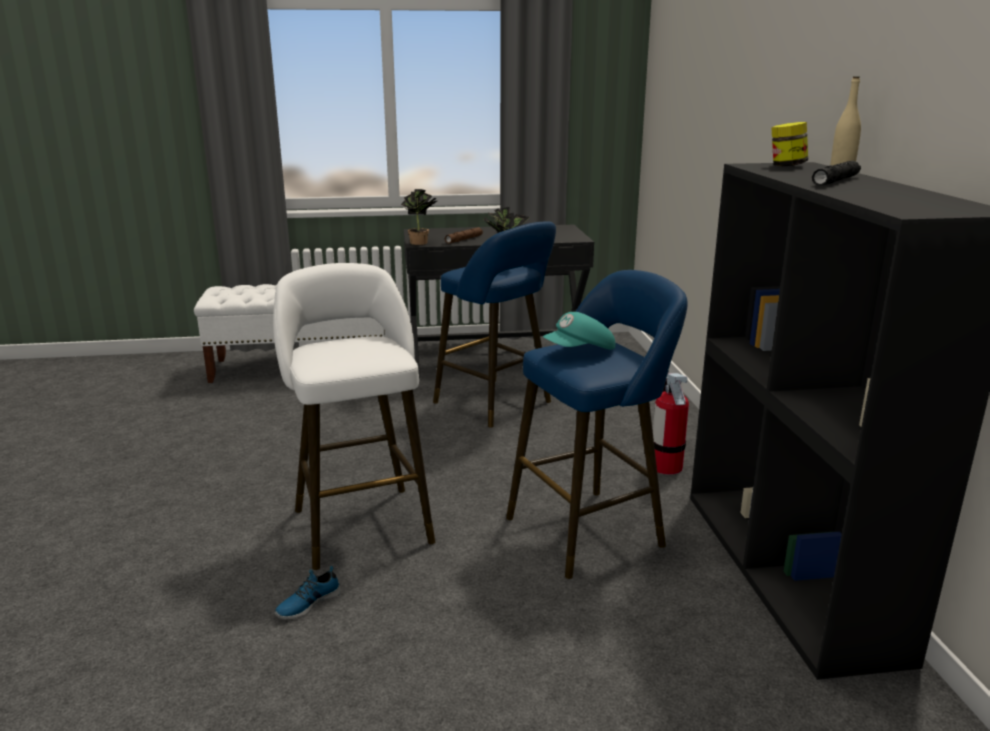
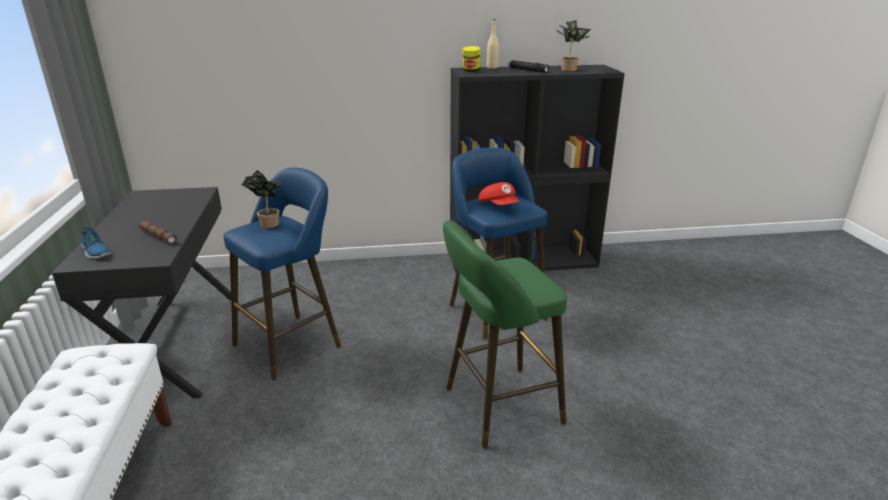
camera: 90 degrees left, 5 degrees up
white stool [273,263,435,570] -> green stool [443,220,567,449]
shoe [275,566,341,620] -> shoe moved to [81,225,111,259]
potted plant [401,189,437,245] -> potted plant moved to [556,20,591,71]
turquoise cap [543,312,615,350] -> red cap [479,182,519,205]
fire extinguisher [653,370,689,475] -> none

